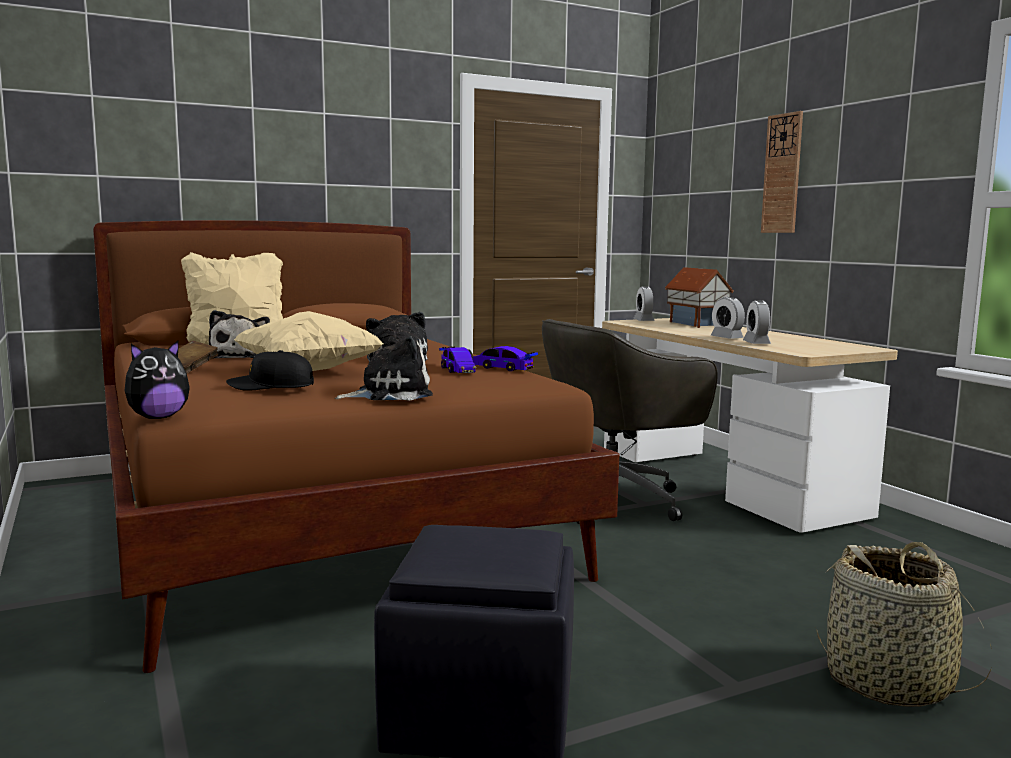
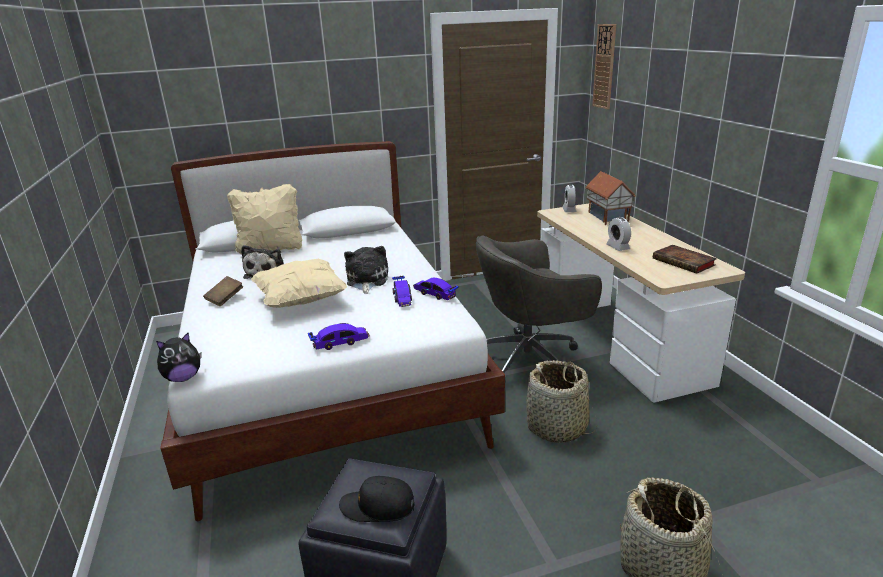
camera: 10 degrees right, 15 degrees up
brown bed [93,220,619,673] -> white bed [160,141,505,522]
black cap [226,350,314,391] -> black cap moved to [339,476,414,522]
plush toy [335,336,433,401] -> toy car [308,323,369,350]
alarm clock [743,300,771,344] -> none
wall clock [761,111,803,233] -> wall clock moved to [592,24,616,109]
none -> basket [526,360,597,443]
none -> book [653,245,717,274]

